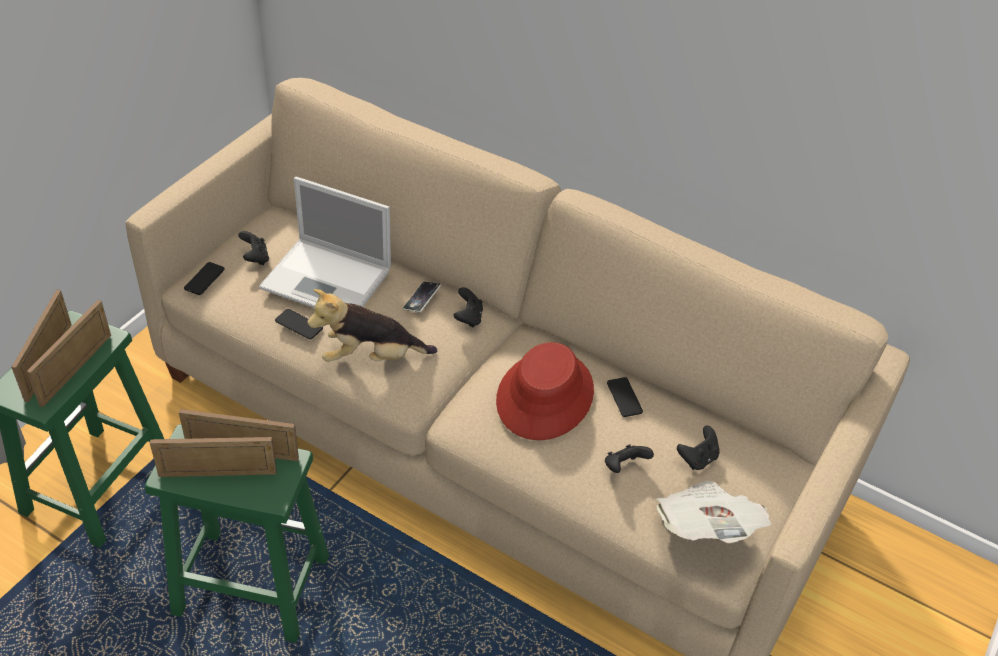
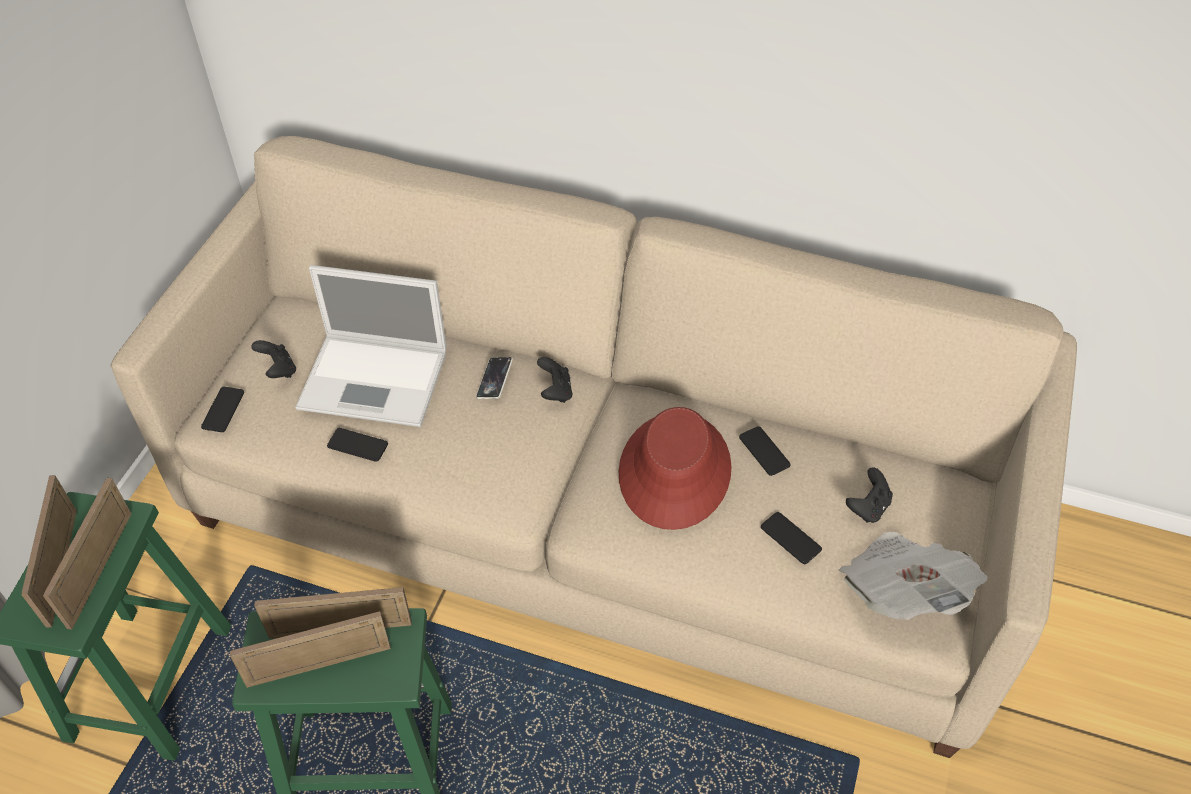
camera: 10 degrees left, 5 degrees up
plush toy [307,289,437,362] -> none
black game controller [605,445,654,473] -> phone [761,512,822,564]

